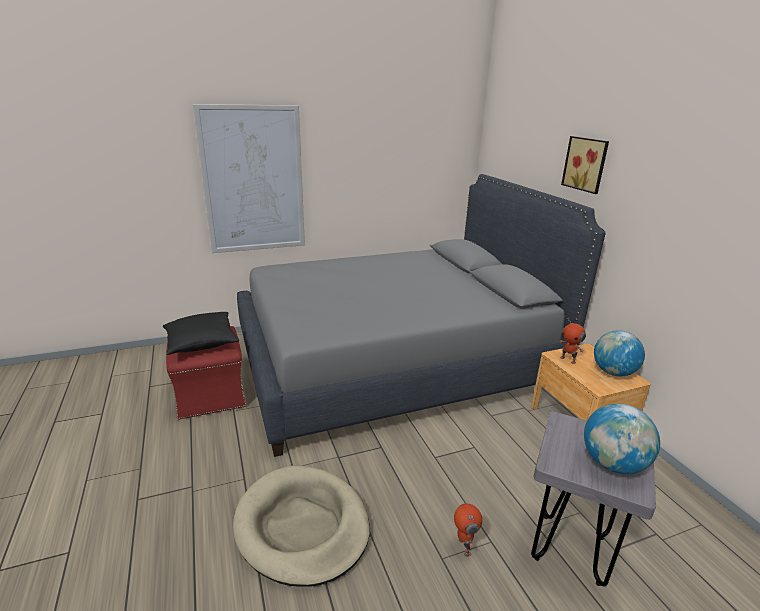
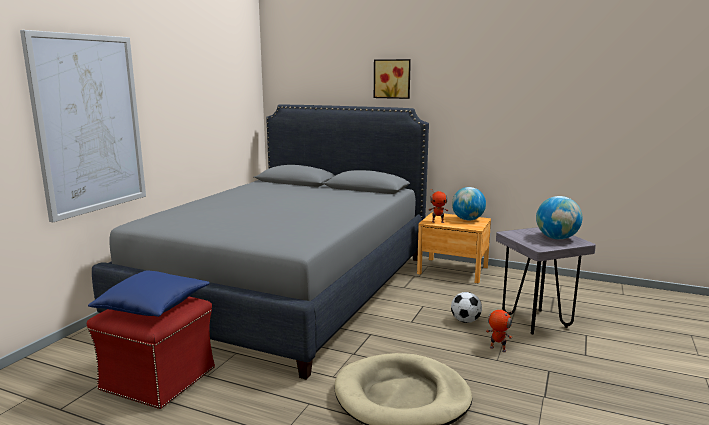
camera: 45 degrees left, 10 degrees down
black pillow [163,312,239,355] -> blue pillow [88,270,210,317]
none -> football [451,292,482,323]

